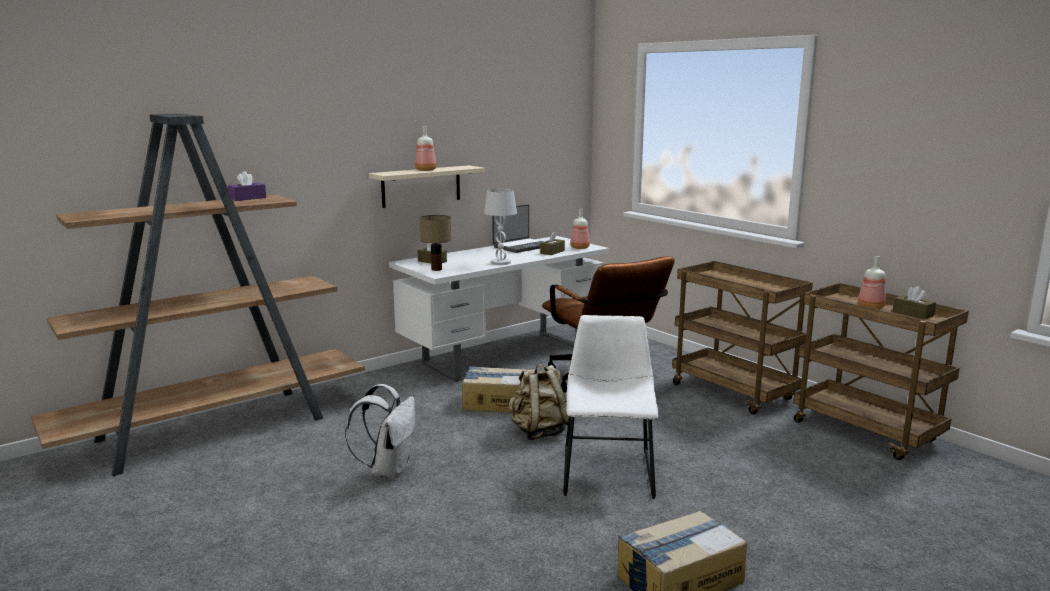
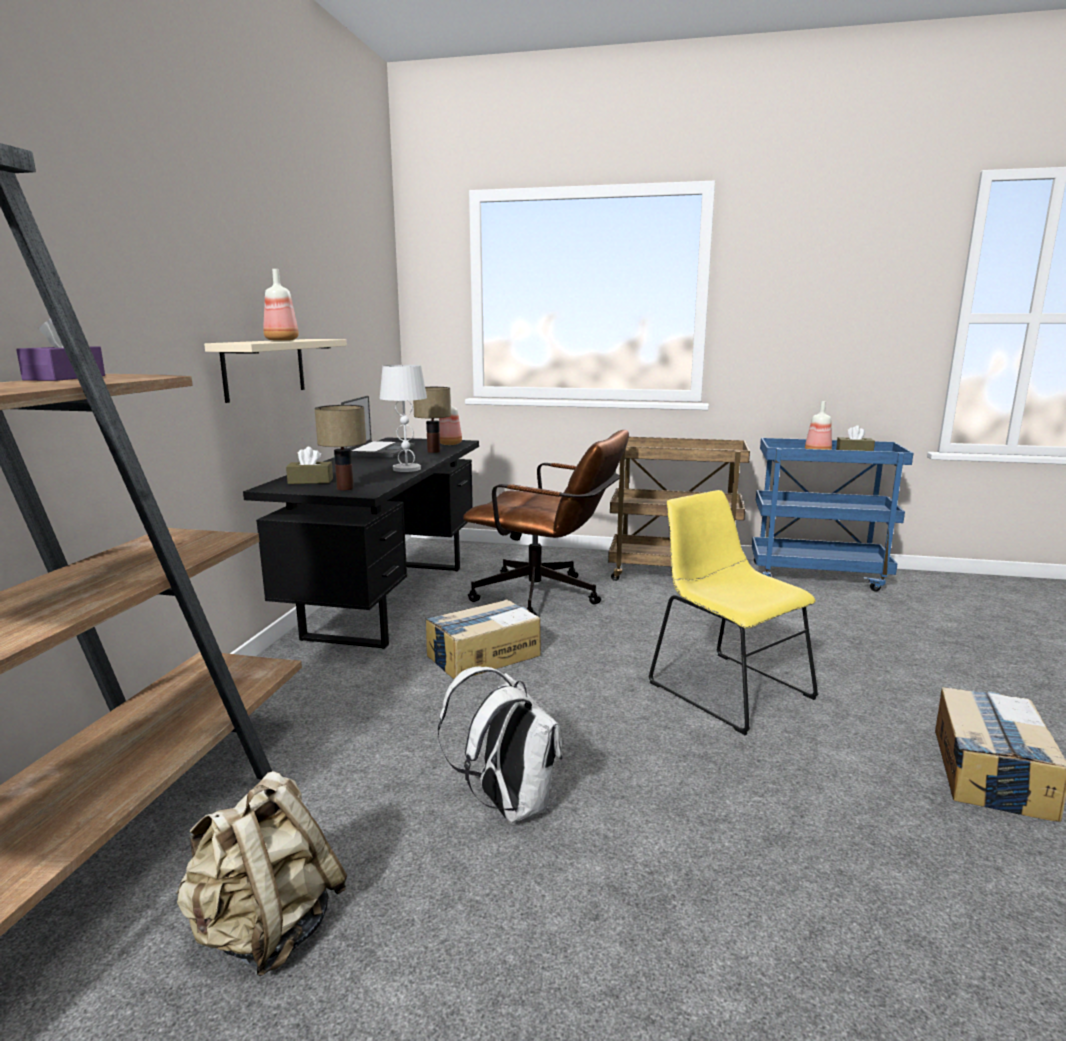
camera: 40 degrees left, 0 degrees up
white desk [389,236,609,382] -> black desk [243,437,479,649]
beige backpack [509,364,569,440] -> beige backpack moved to [176,771,347,976]
brown tissue box [540,231,565,255] -> table lamp [413,387,451,453]
white chair [563,315,658,499] -> yellow chair [648,490,819,735]
brown cart [793,283,969,460] -> blue cart [752,438,913,592]

